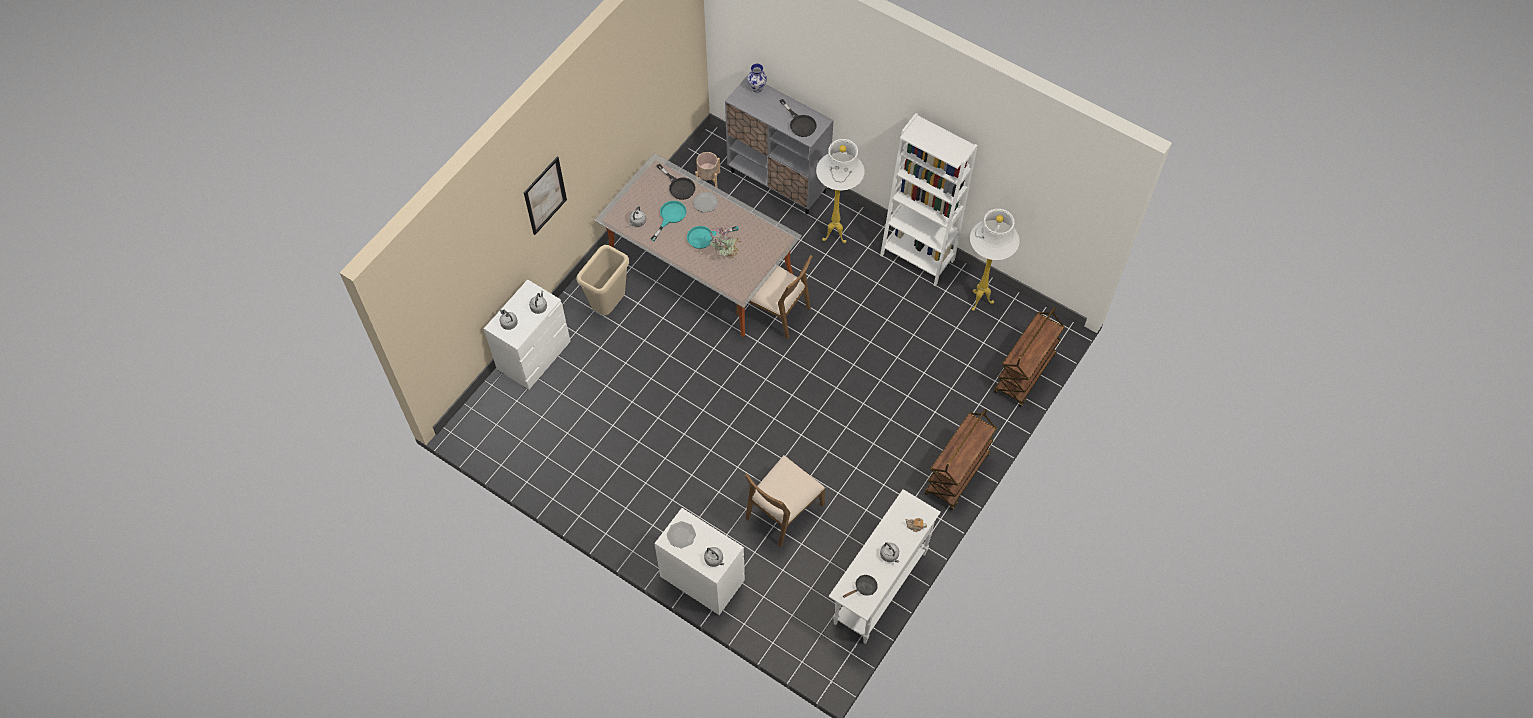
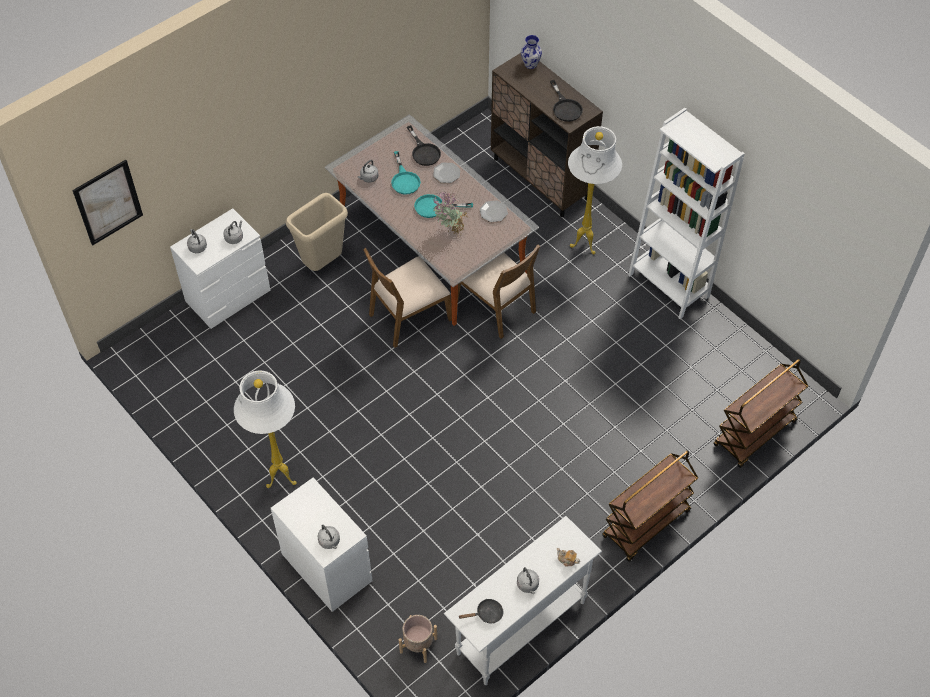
camera: 15 degrees right, 5 degrees down
picture [524,157,567,235] -> picture moved to [72,160,143,246]
turquoise frying pan [651,201,687,241] -> turquoise frying pan turned 120 degrees clockwise [391,151,421,195]
plate [667,521,696,548] -> plate moved to [480,200,508,222]
beige planter [695,152,720,187] -> beige planter moved to [399,615,437,663]
grey cabinet [725,75,834,214] -> brown cabinet [491,53,603,217]
brown chair [745,455,825,547] -> brown chair moved to [363,248,452,348]
white floor lamp [970,209,1020,311] -> white floor lamp moved to [234,370,297,488]

